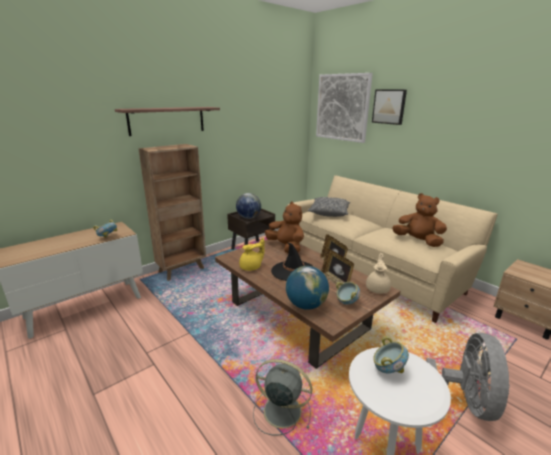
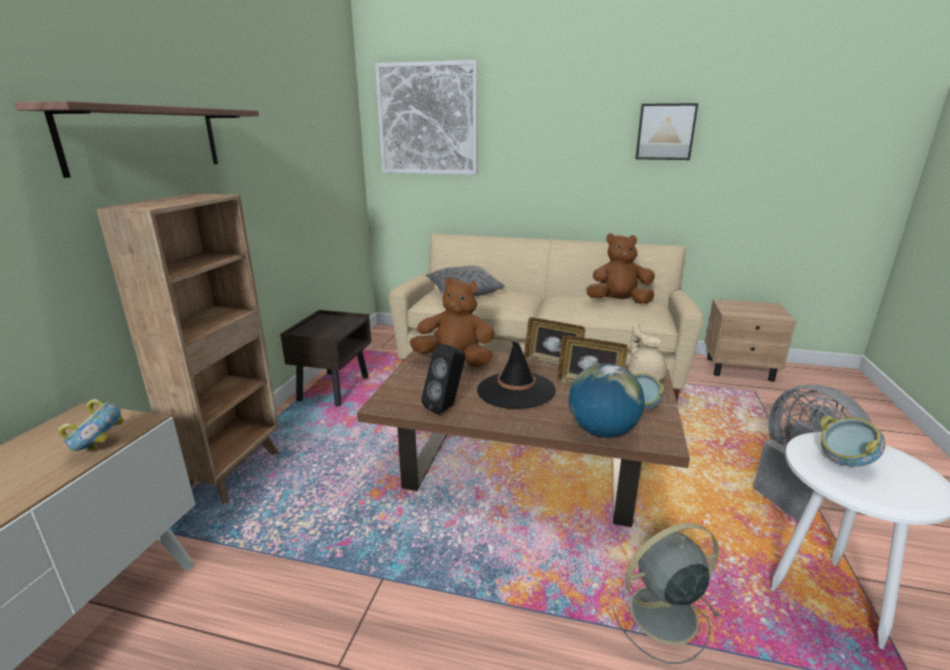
camera: 35 degrees left, 0 degrees up
globe [236,193,261,219] -> none
yellow teapot [239,238,265,271] -> black speaker [421,344,465,415]
picture [372,90,407,125] -> picture moved to [635,103,698,160]

